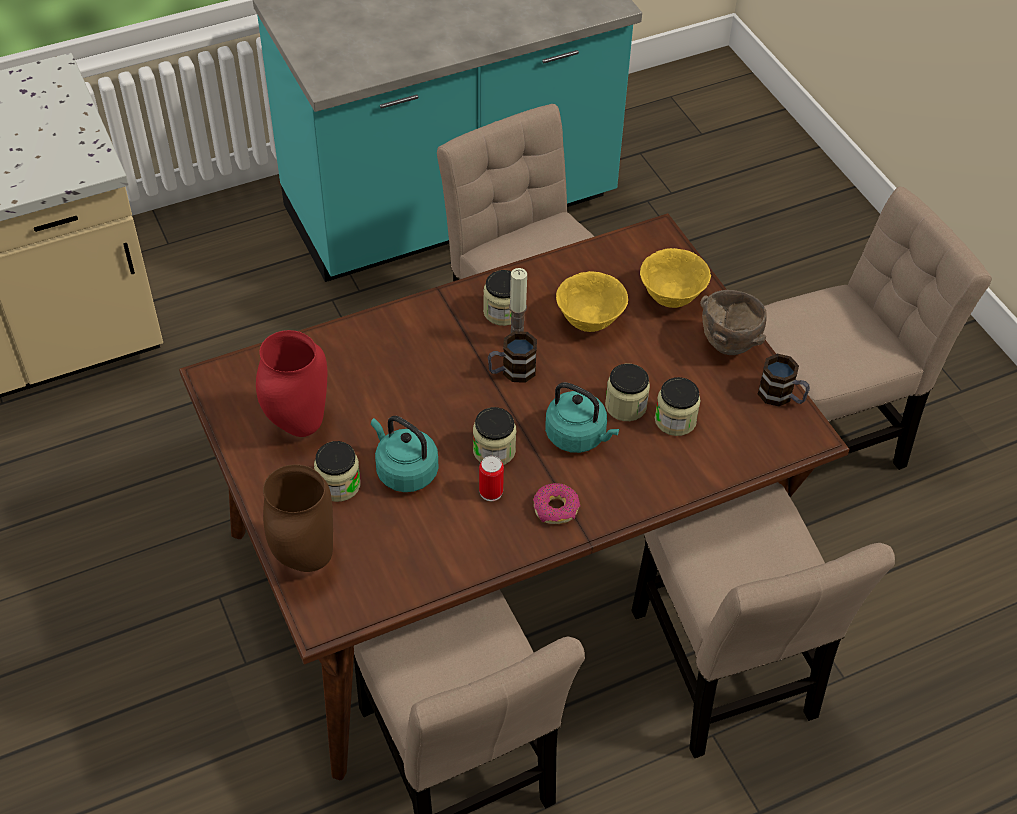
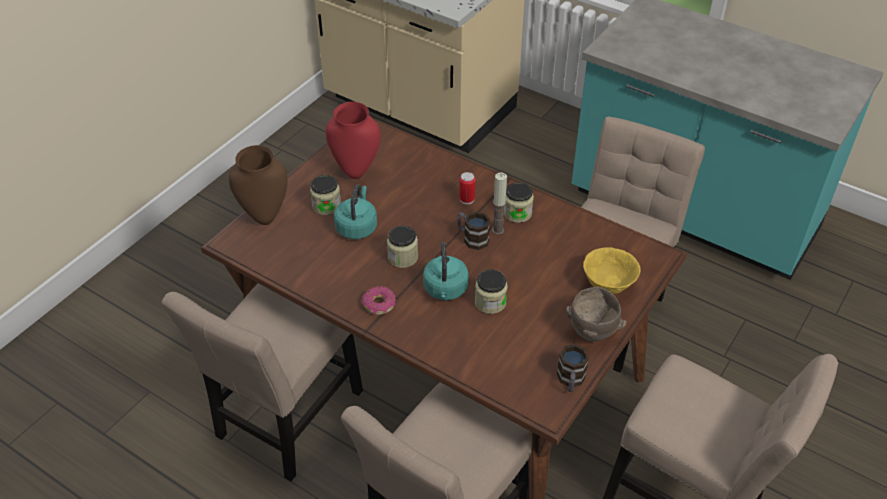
camera: 60 degrees right, 5 degrees down
can [479,456,504,501] -> can moved to [459,172,475,205]
yellow bowl [556,271,628,332] -> none
jar [655,377,701,436] -> none

